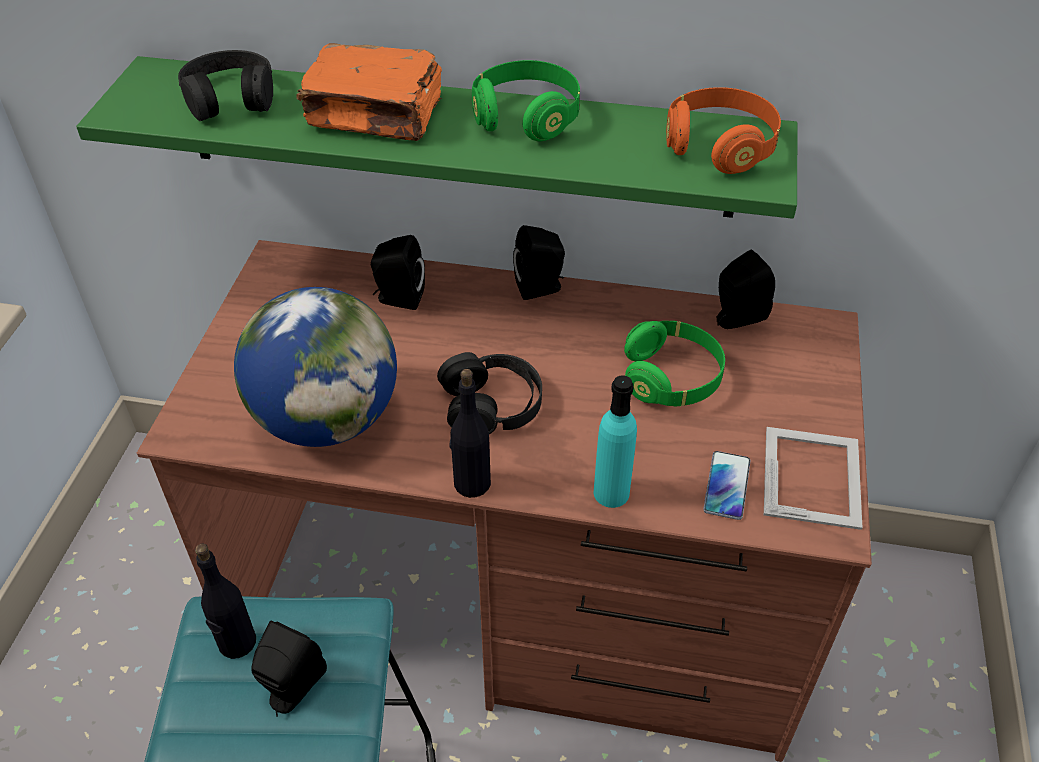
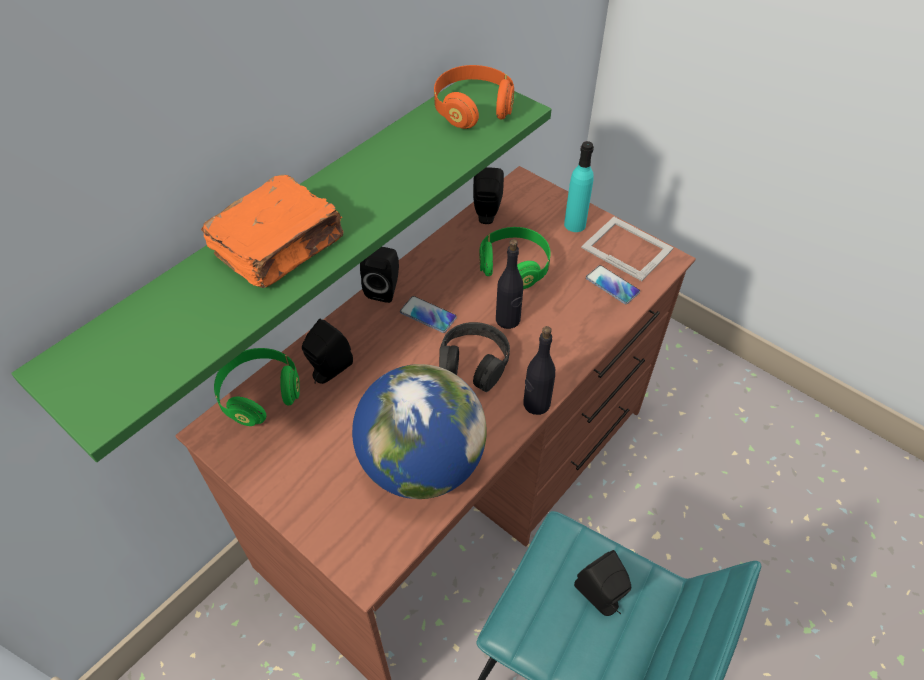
camera: 60 degrees left, 5 degrees up
black headphones [178,50,273,121] -> none
black bottle [195,544,256,659] -> black bottle moved to [496,239,523,329]
green headphones [472,60,580,141] -> green headphones moved to [214,348,300,426]
turquoise bottle [594,375,637,508] -> turquoise bottle moved to [564,141,594,232]
none -> phone [400,296,457,333]

